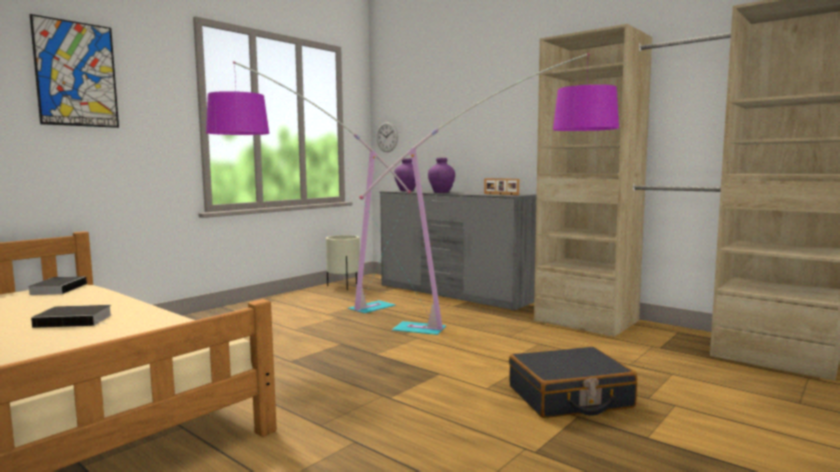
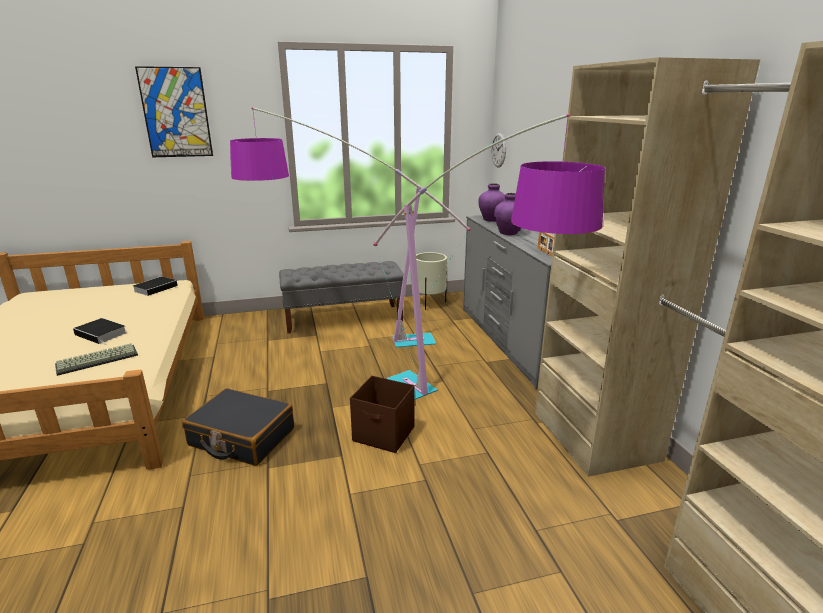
camera: 35 degrees right, 15 degrees up
black suitcase [509,347,637,418] -> black suitcase moved to [182,388,294,466]
none -> keyboard [55,343,138,376]
none -> grey bench [279,261,404,334]
none -> brown storage box [350,376,415,453]

